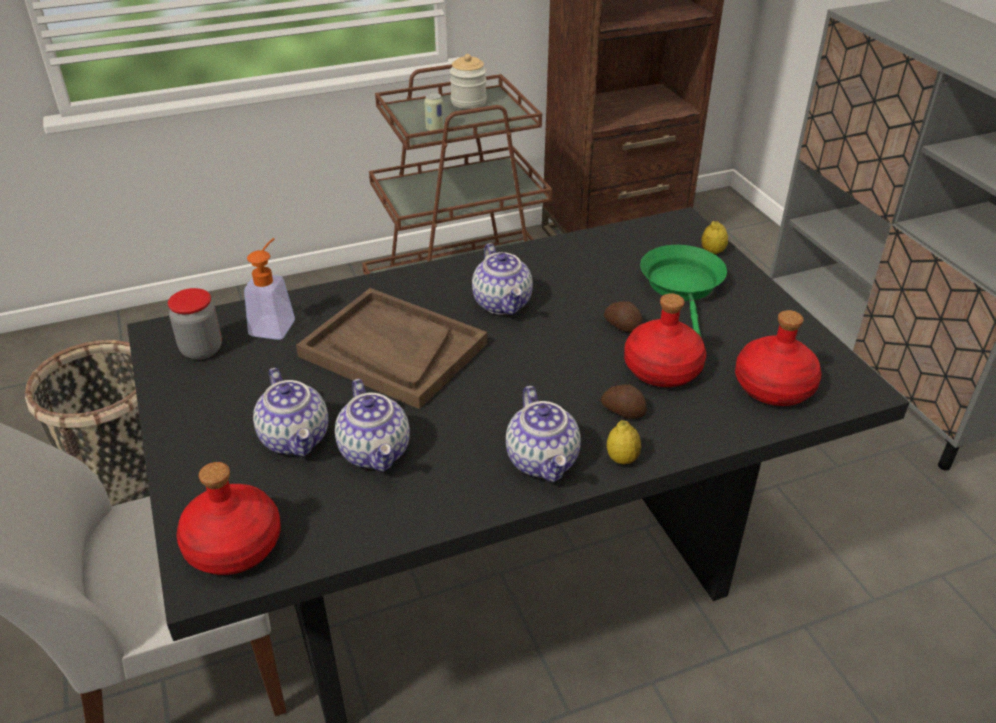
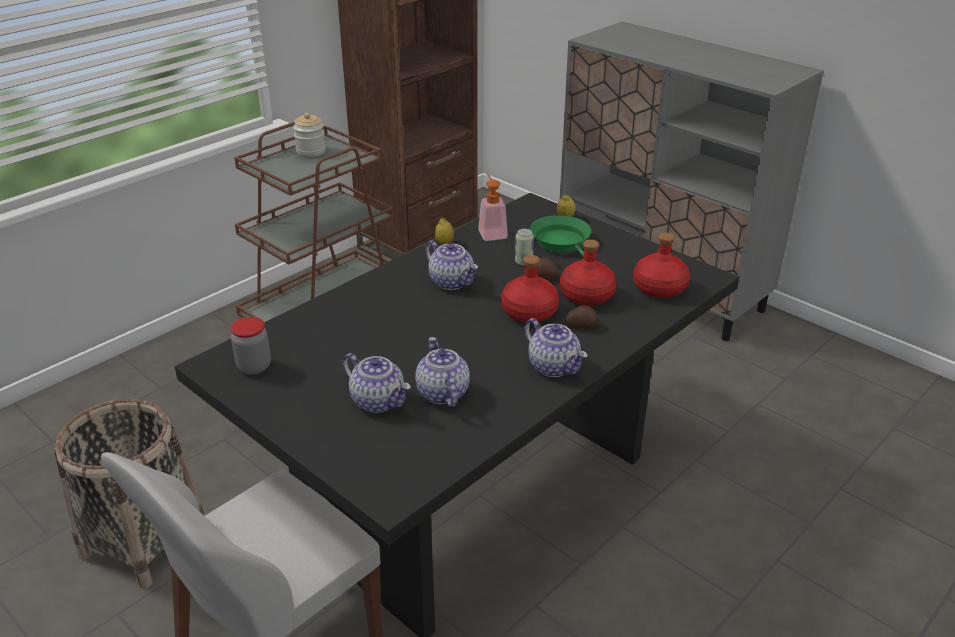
camera: 25 degrees left, 5 degrees down
red bottle [176,462,281,575] -> red bottle moved to [501,255,559,323]
soap dispenser [244,238,295,340] -> soap dispenser moved to [478,174,508,241]
brown tray [296,288,487,409] -> none
teapot [335,379,410,472] -> teapot turned 150 degrees counterclockwise [415,337,470,407]
can [424,93,444,131] -> can moved to [515,229,534,266]
lemon [607,420,641,464] -> lemon moved to [435,218,455,244]

